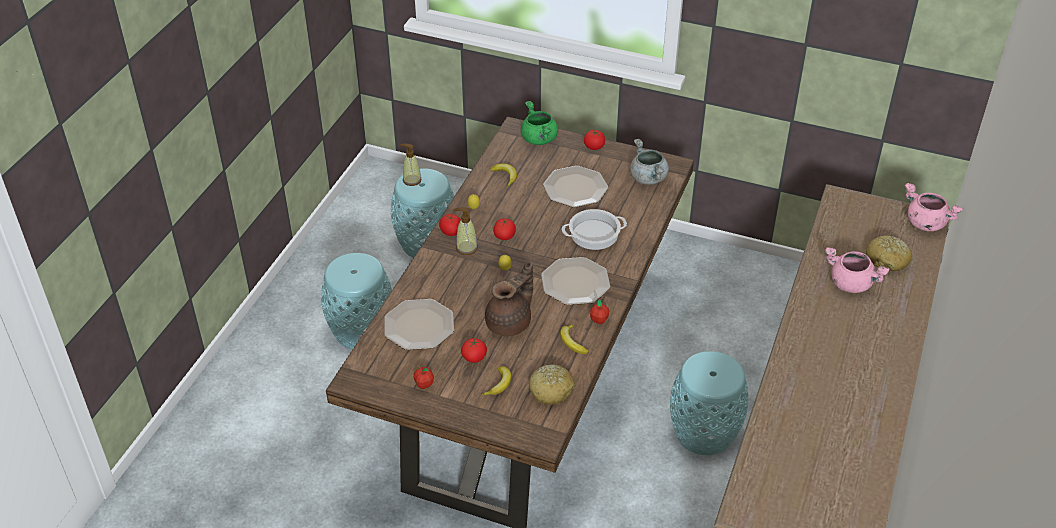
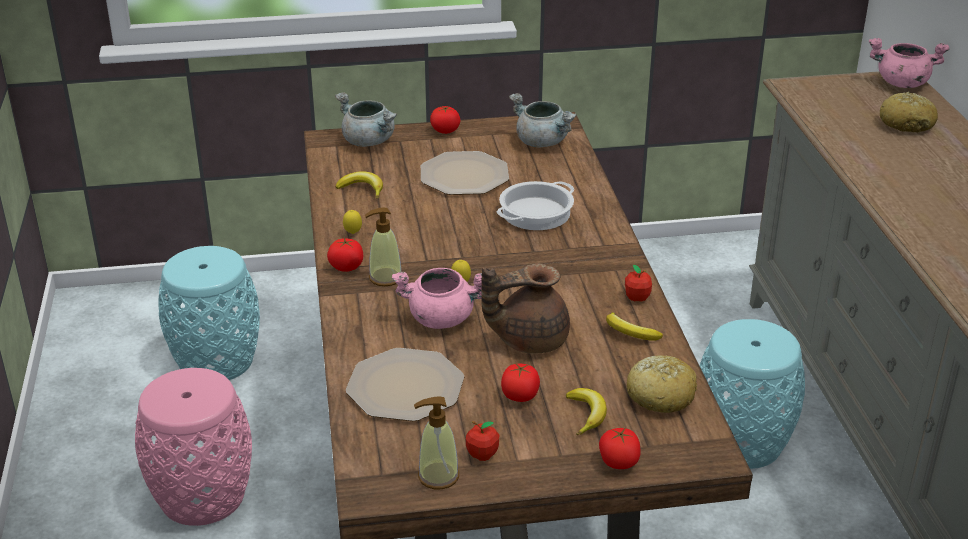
camera: 30 degrees left, 10 degrees down
turquoise stool [321,253,392,350] -> pink stool [135,368,252,526]
soap dispenser [400,143,422,186] -> soap dispenser moved to [414,396,459,489]
brown teapot [485,261,533,336] -> brown teapot turned 120 degrees counterclockwise [482,263,570,354]
tomato [493,219,516,240] -> tomato moved to [599,427,640,469]
green cooking pot [521,101,558,145] -> grey cooking pot [335,92,397,147]
plate [541,257,610,305] -> none
pink cooking pot [825,247,889,293] -> pink cooking pot moved to [392,268,482,329]

